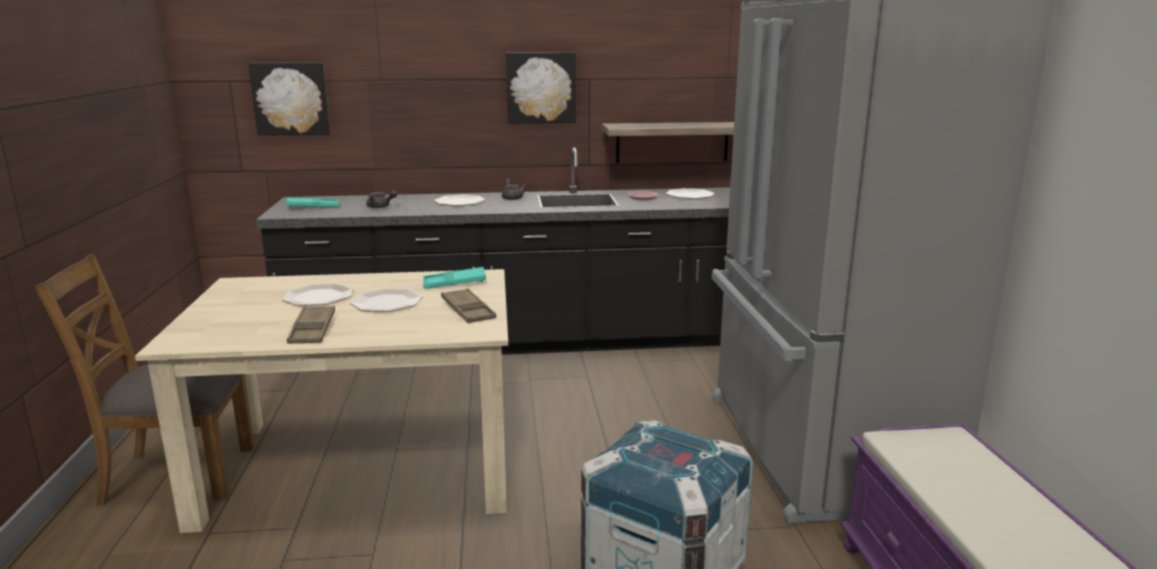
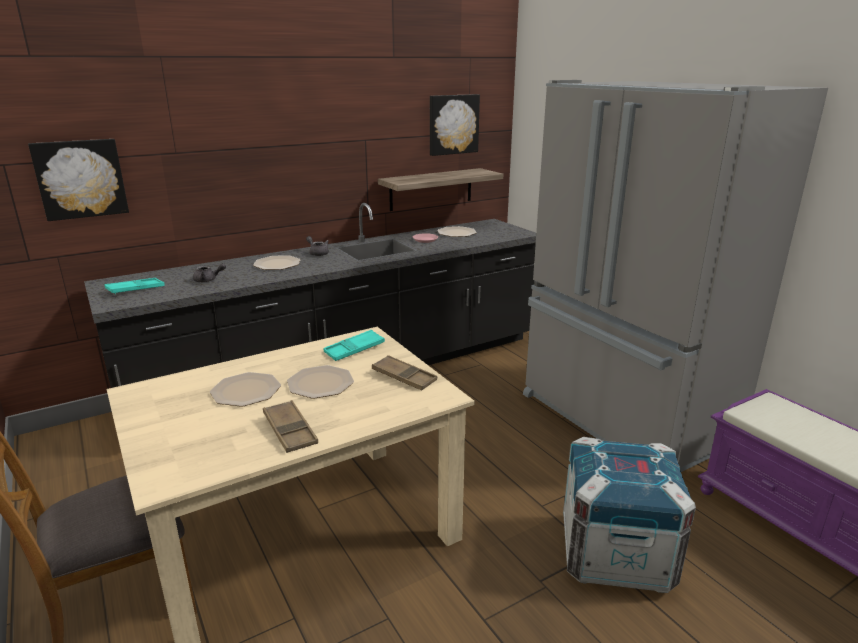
camera: 25 degrees left, 5 degrees up
picture [506,52,576,124] -> picture moved to [430,94,480,156]

